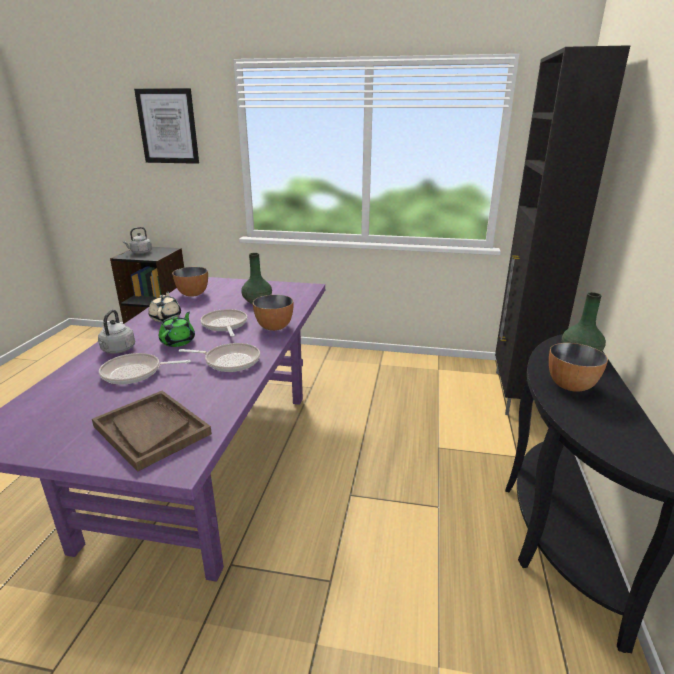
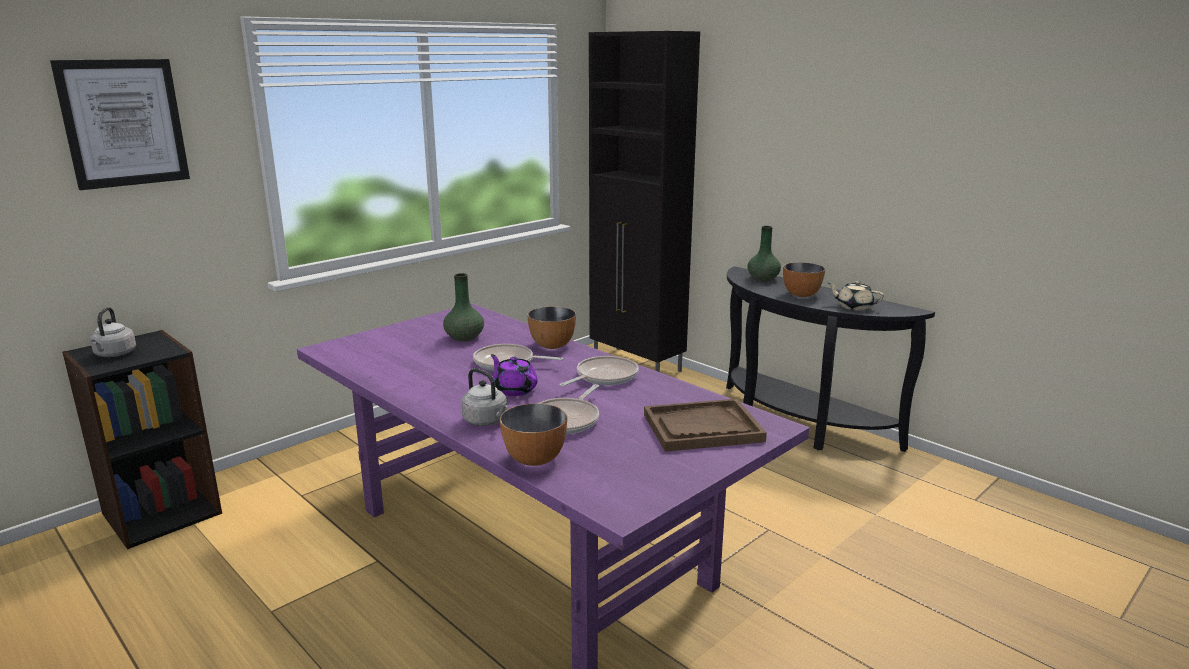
camera: 55 degrees left, 5 degrees down
beige teapot [148,291,181,322] -> beige teapot moved to [828,281,884,311]
green teapot [159,312,195,347] -> purple teapot [491,354,538,396]
bowl [172,267,208,297] -> bowl moved to [500,403,567,466]

